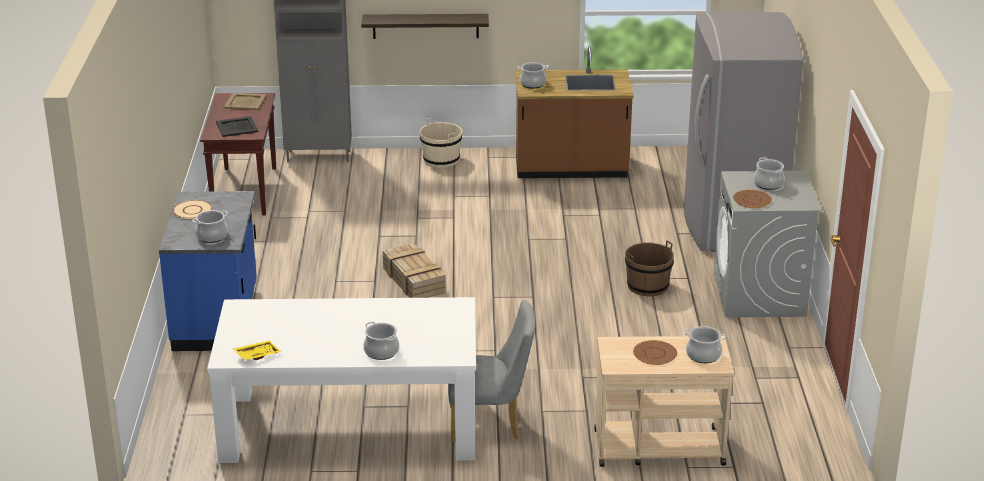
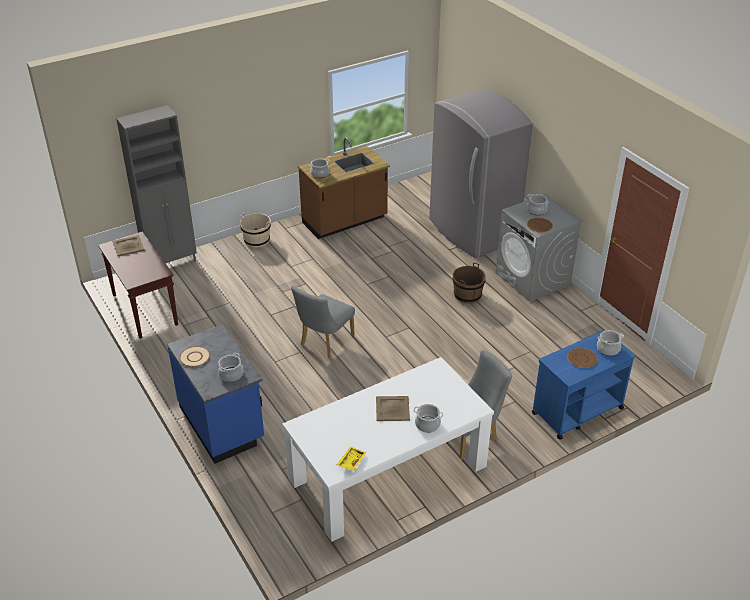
camera: 30 degrees left, 10 degrees up
black tray [216,116,258,137] -> none
shelf [361,14,489,39] -> none
crate [383,243,445,298] -> grey chair [291,286,355,357]
beige cart [594,336,734,467] -> blue cart [532,330,635,440]
none -> beige tray [376,396,410,421]

